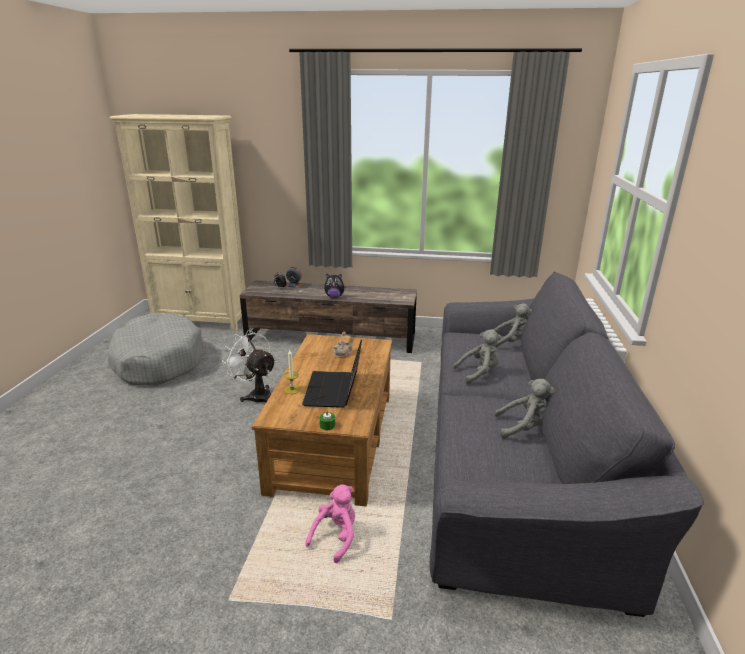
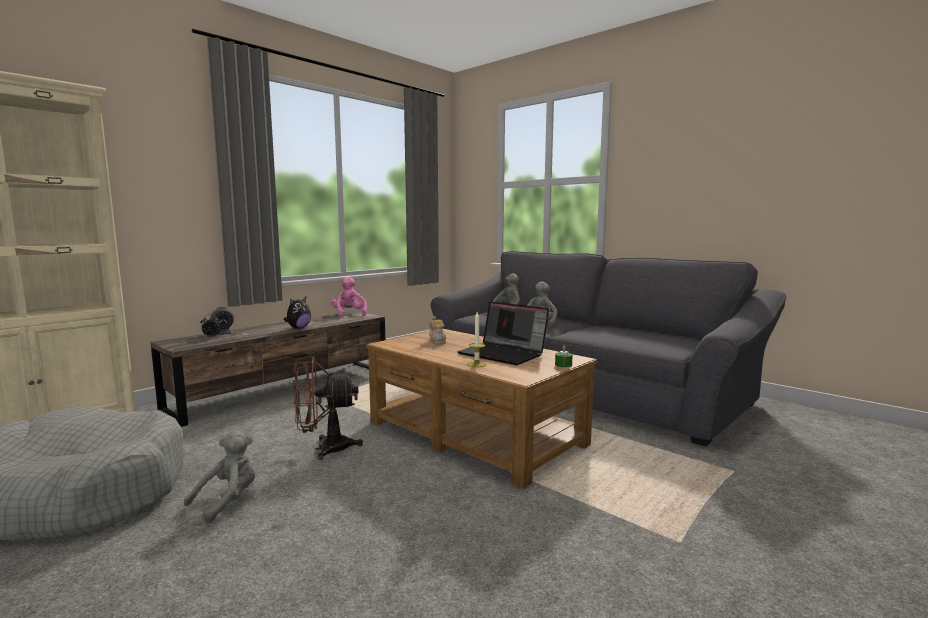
camera: 55 degrees left, 15 degrees down
white fan [222,330,276,402] -> brown fan [293,357,363,460]
pink plush toy [306,484,355,563] -> pink plush toy moved to [331,277,367,317]
grey plush toy [495,379,555,439] -> grey plush toy moved to [184,431,255,523]

